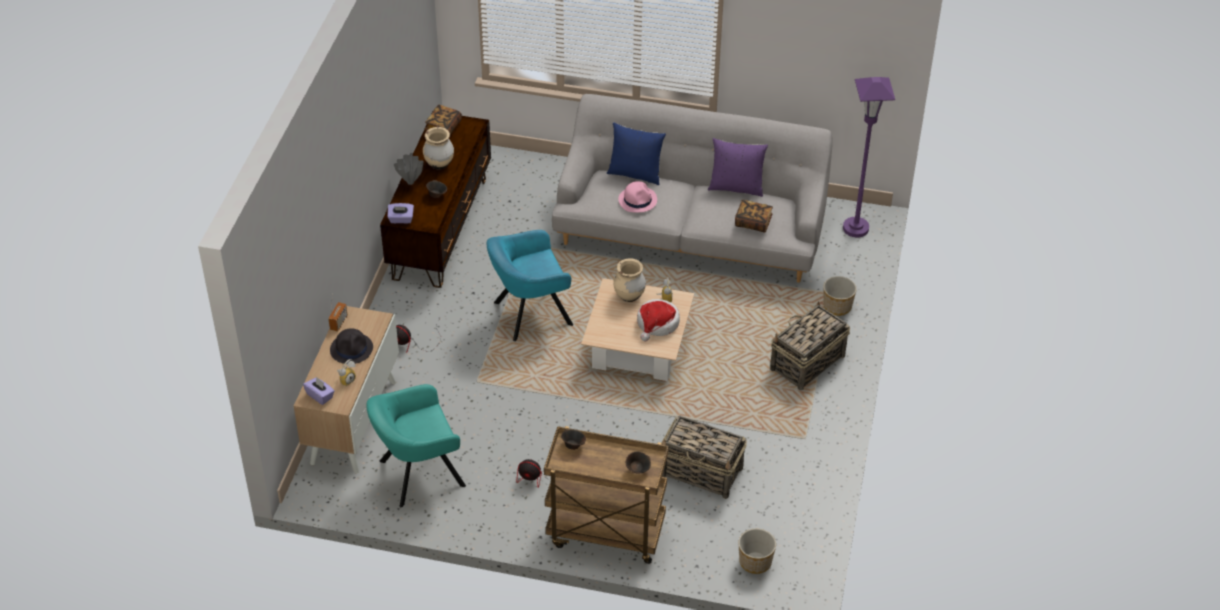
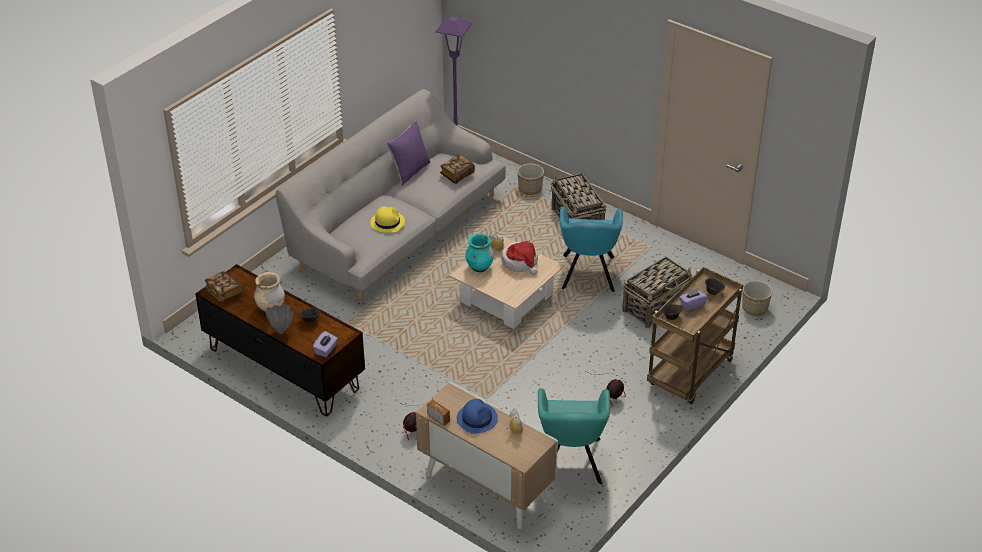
camera: 65 degrees left, 5 degrees down
purple tissue box [303,377,335,405] -> purple tissue box moved to [679,288,707,311]
black hat [330,328,373,364] -> blue hat [457,399,498,434]
turquoise armchair [487,230,573,341] -> turquoise armchair moved to [560,207,623,292]
blue pillow [607,122,666,185] -> none
beige vase [613,258,646,302] -> turquoise vase [465,233,494,272]
pink hat [618,181,657,213] -> yellow hat [370,206,405,233]

